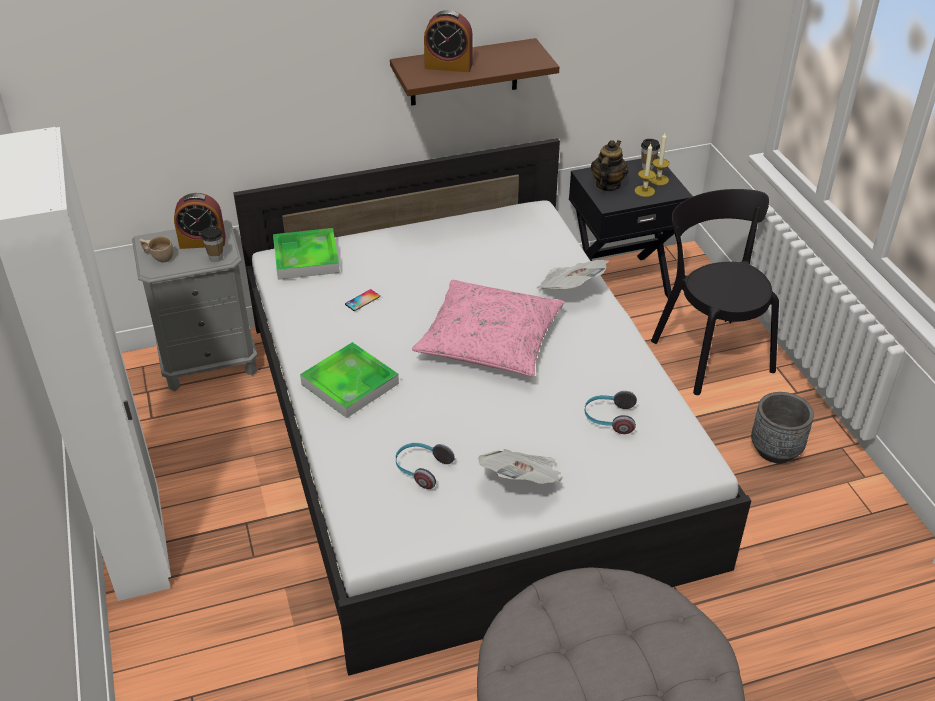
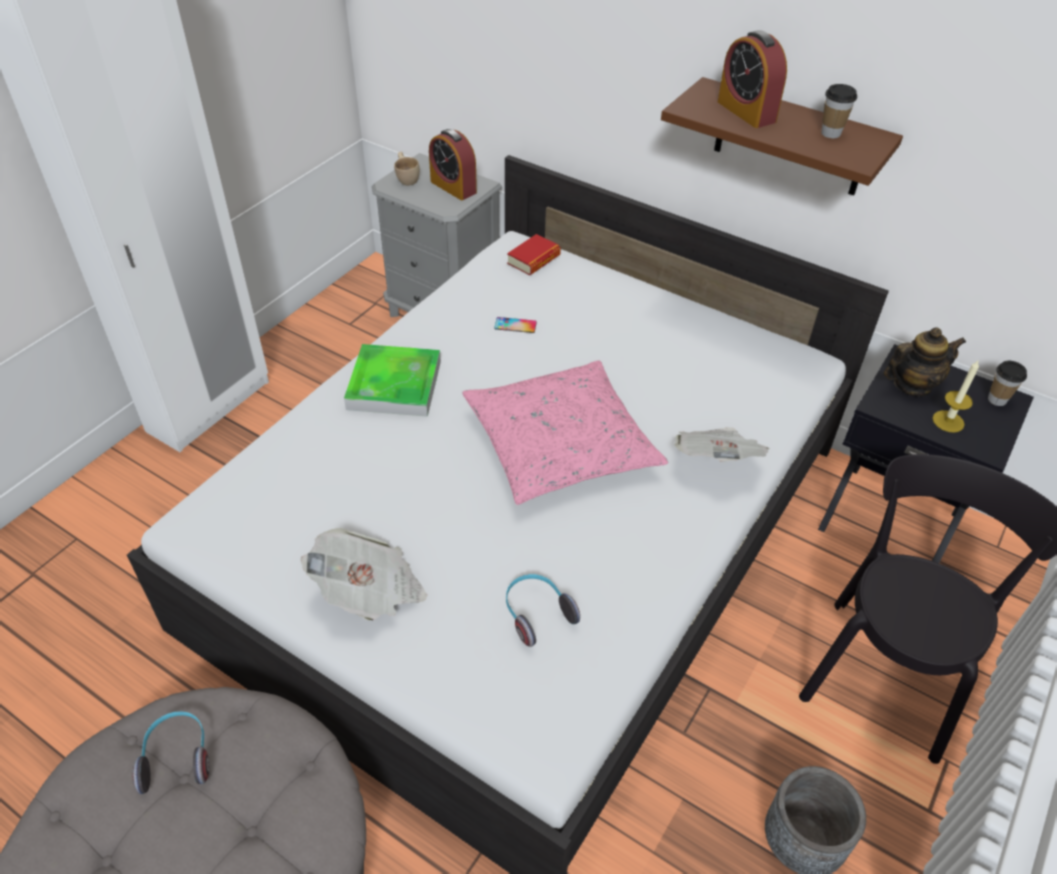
camera: 50 degrees right, 5 degrees up
cup [201,227,223,262] -> cup moved to [821,84,857,138]
tray [273,228,340,280] -> book [507,234,561,275]
headphones [395,443,455,489] -> headphones moved to [132,711,209,794]
candle [649,133,670,186] -> none

